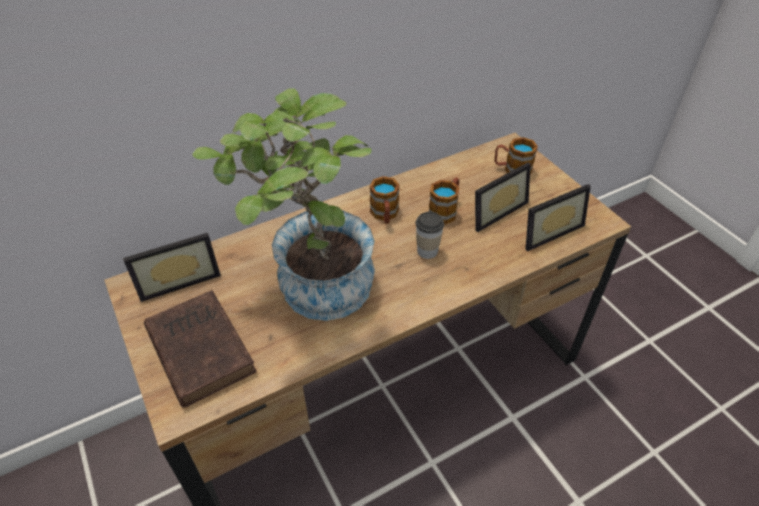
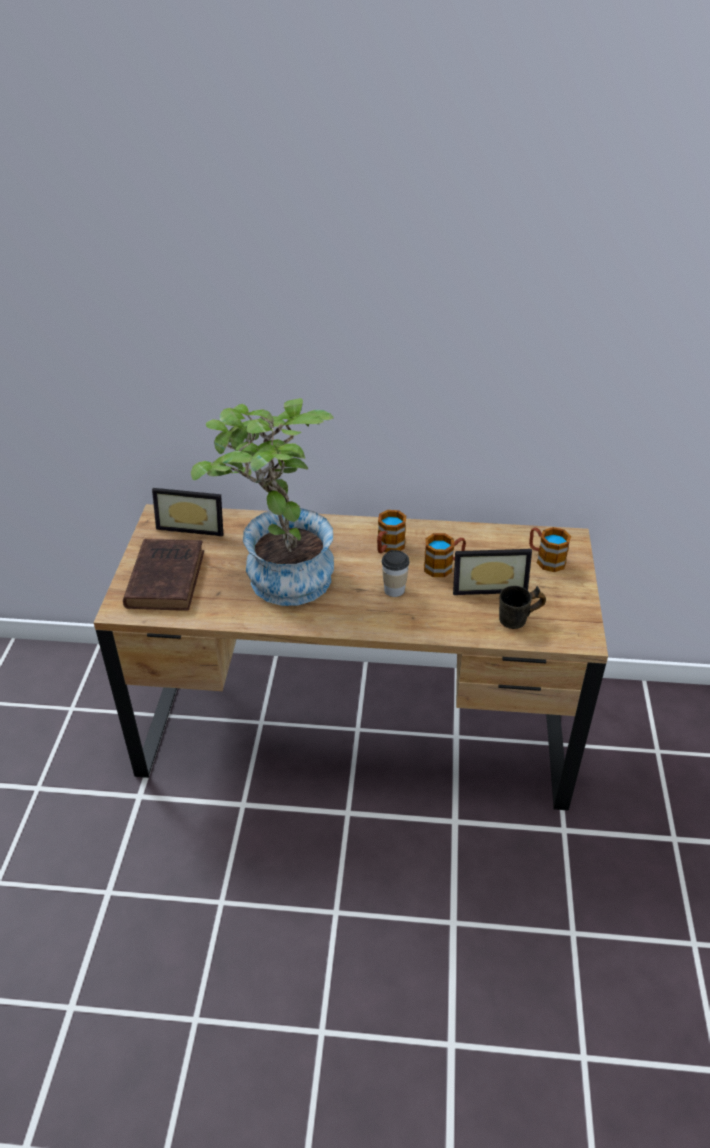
camera: 35 degrees right, 5 degrees down
picture frame [525,184,591,251] -> grey mug [499,586,546,629]

